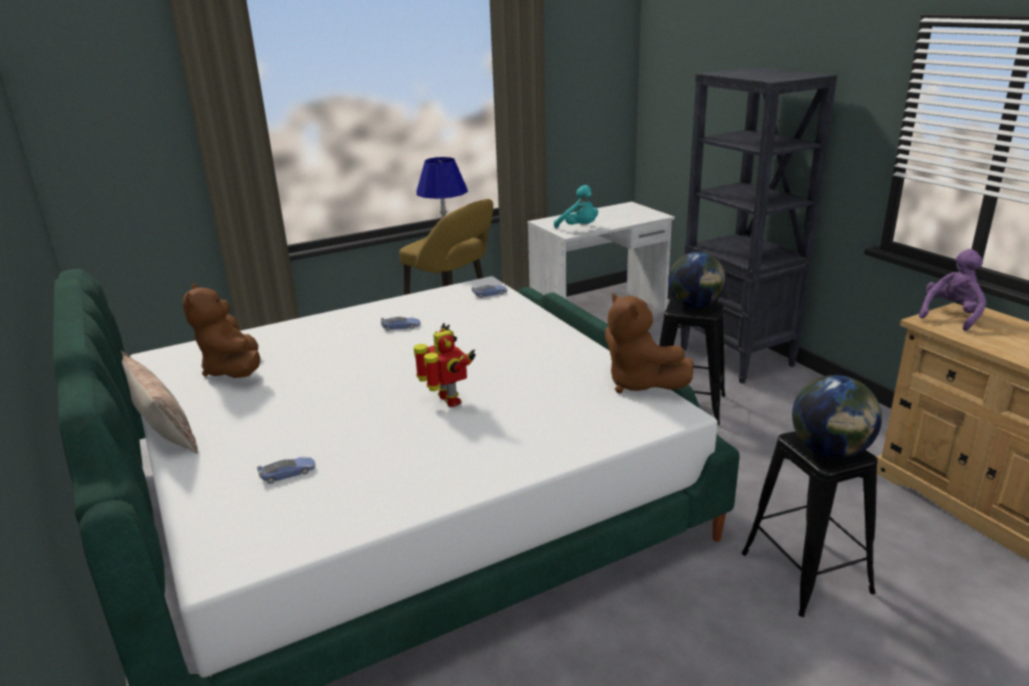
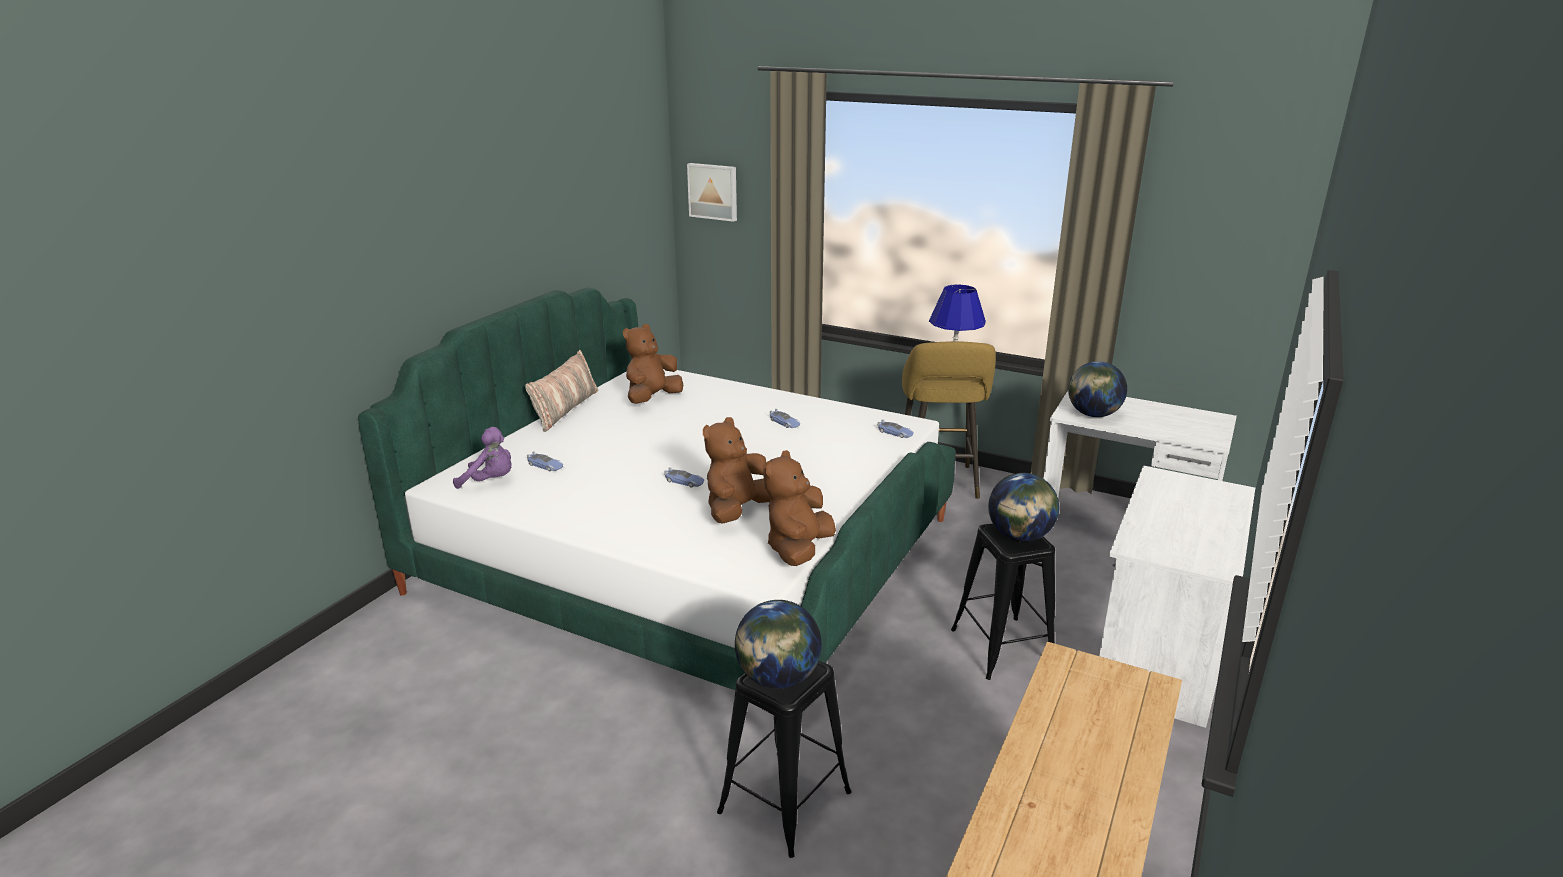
camera: 55 degrees right, 0 degrees up
toy robot [414,323,476,407] -> toy car [664,467,704,487]
turquoise plush toy [554,185,598,228] -> globe [1068,361,1127,417]
black bookcase [680,67,837,384] -> white desk [1099,465,1255,728]
purple plush toy [919,249,986,331] -> purple plush toy moved to [453,427,511,489]
none -> picture [687,163,737,222]
none -> brown plush toy [703,417,770,524]

